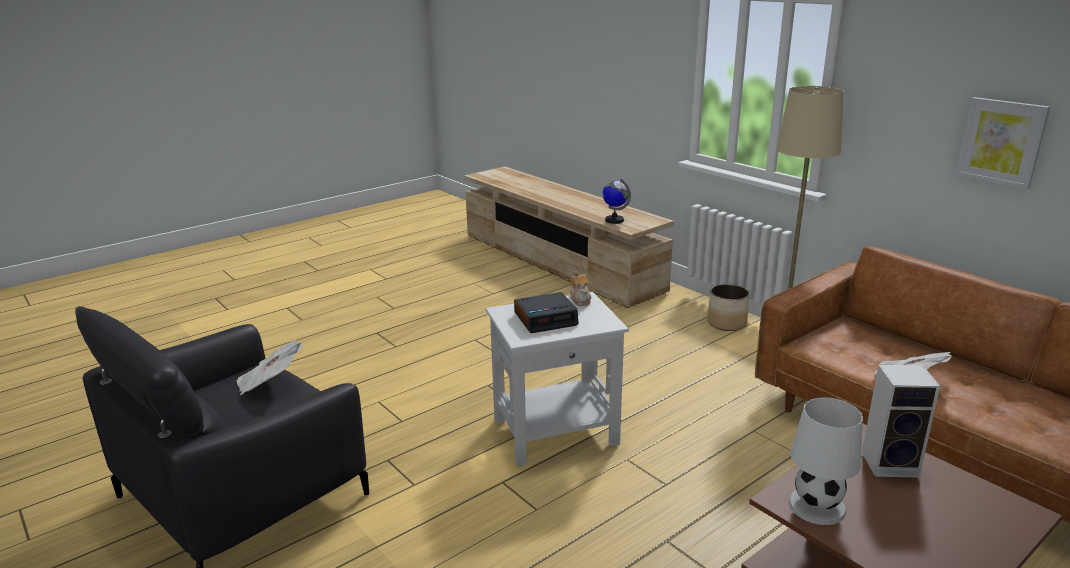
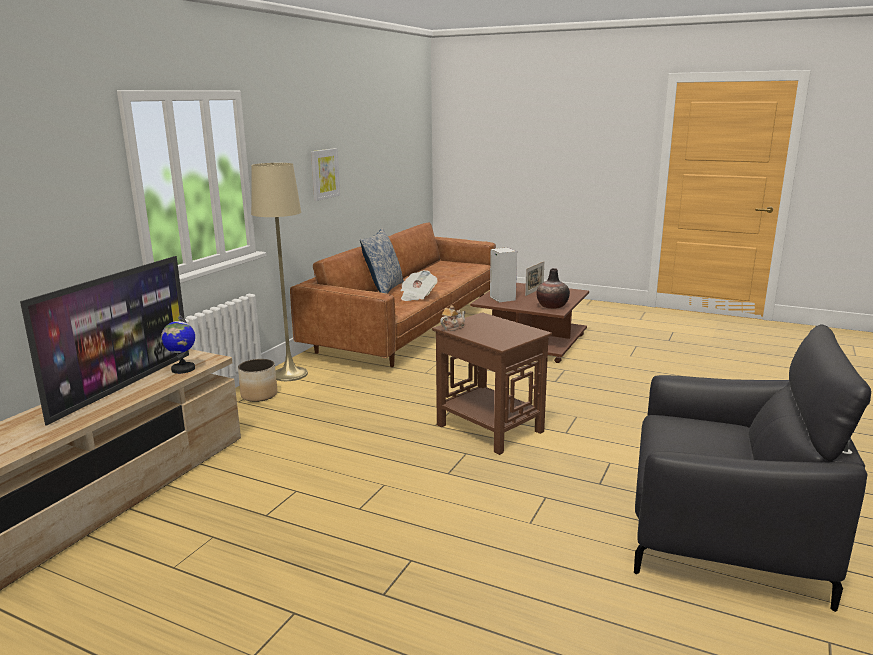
camera: 115 degrees left, 5 degrees down
newspaper [237,340,302,395] -> none
white side table [486,292,629,466] -> brown side table [432,312,553,455]
alarm clock [514,292,579,333] -> none
white table lamp [788,397,863,525] -> vase [536,268,570,309]
none -> television [20,256,189,426]
none -> pillow [360,228,404,294]
none -> picture frame [525,261,544,296]

